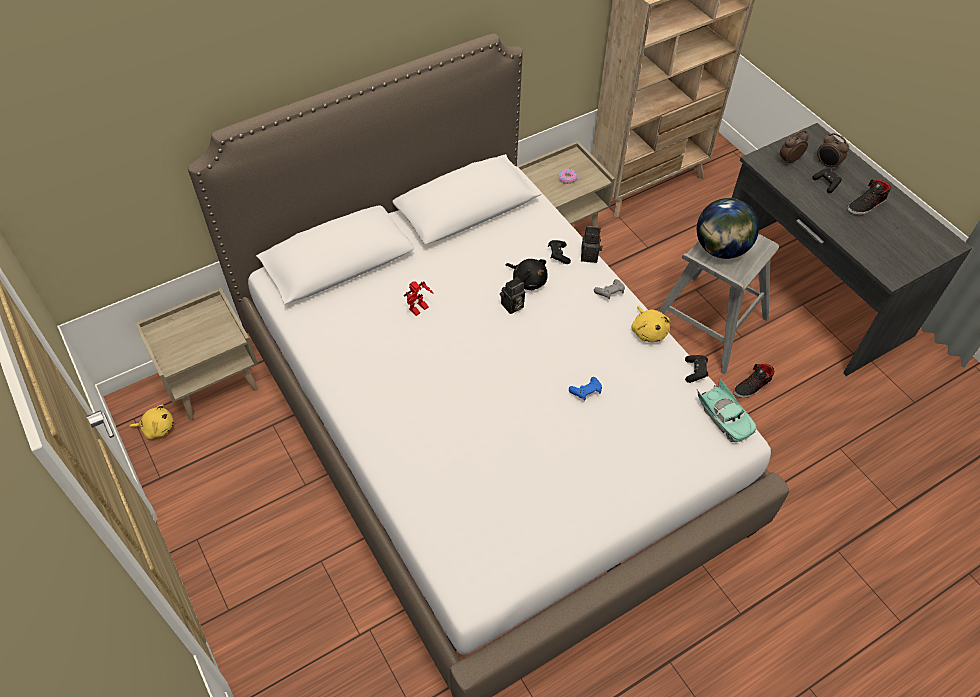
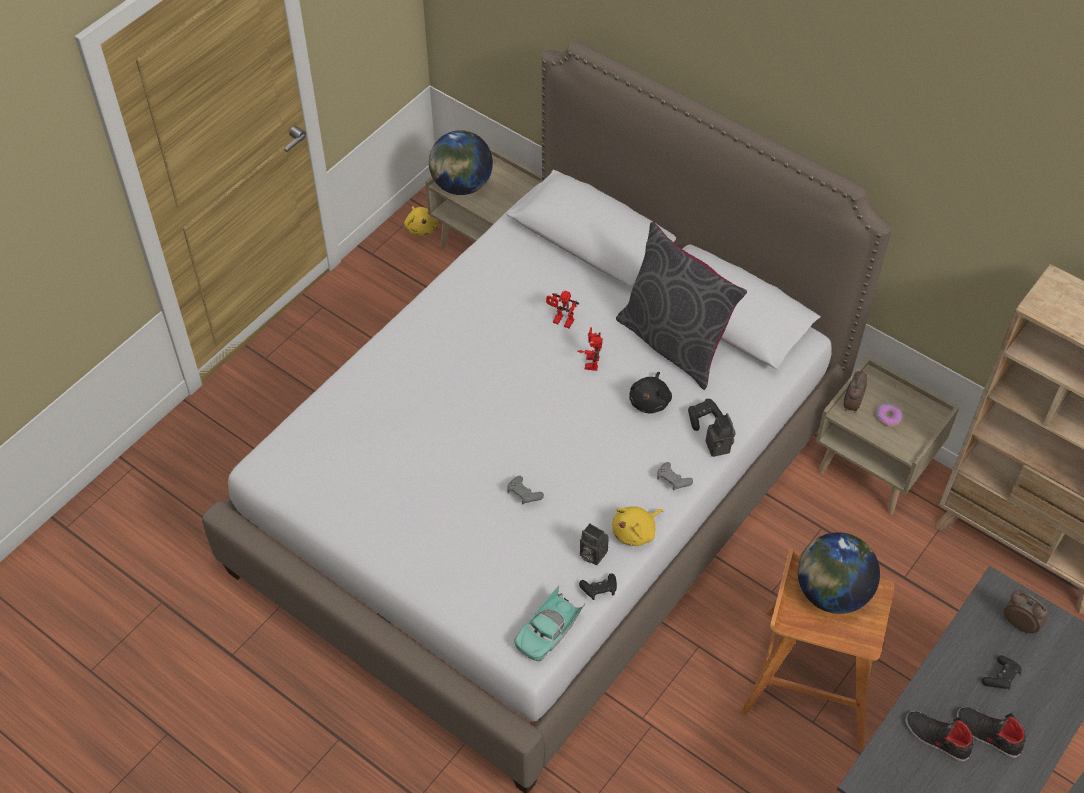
camera: 70 degrees right, 0 degrees up
camera [500,277,525,314] -> camera moved to [580,523,609,565]
blue game controller [569,377,602,400] -> grey game controller [507,476,544,504]
grey stool [658,234,779,375] -> brown stool [740,549,894,749]
black shoe [733,364,774,398] -> black shoe moved to [905,711,974,761]
alarm clock [817,133,849,170] -> alarm clock moved to [844,370,867,413]
none -> globe [429,130,493,195]
none -> toy robot [577,327,603,371]
none -> grey pillow [616,222,747,390]

